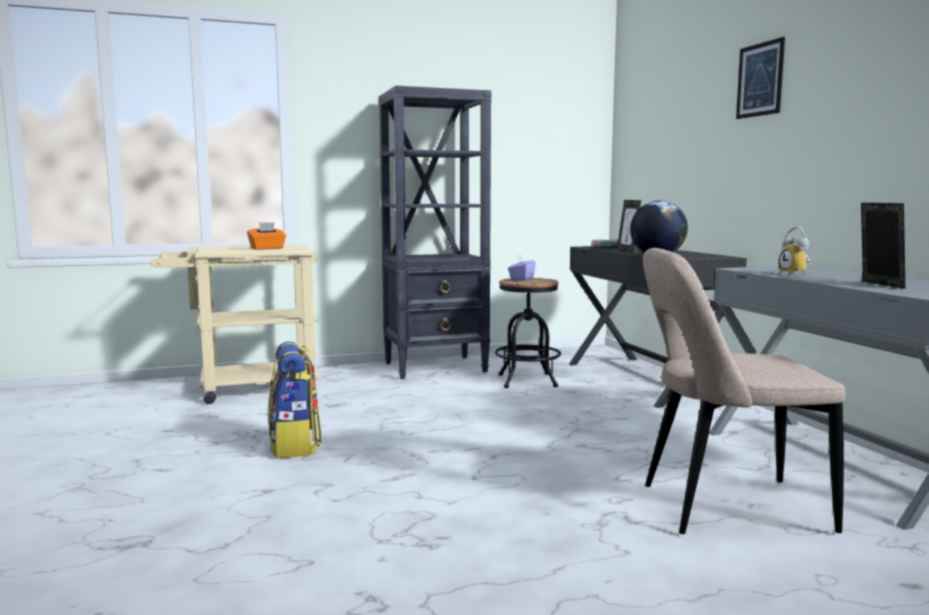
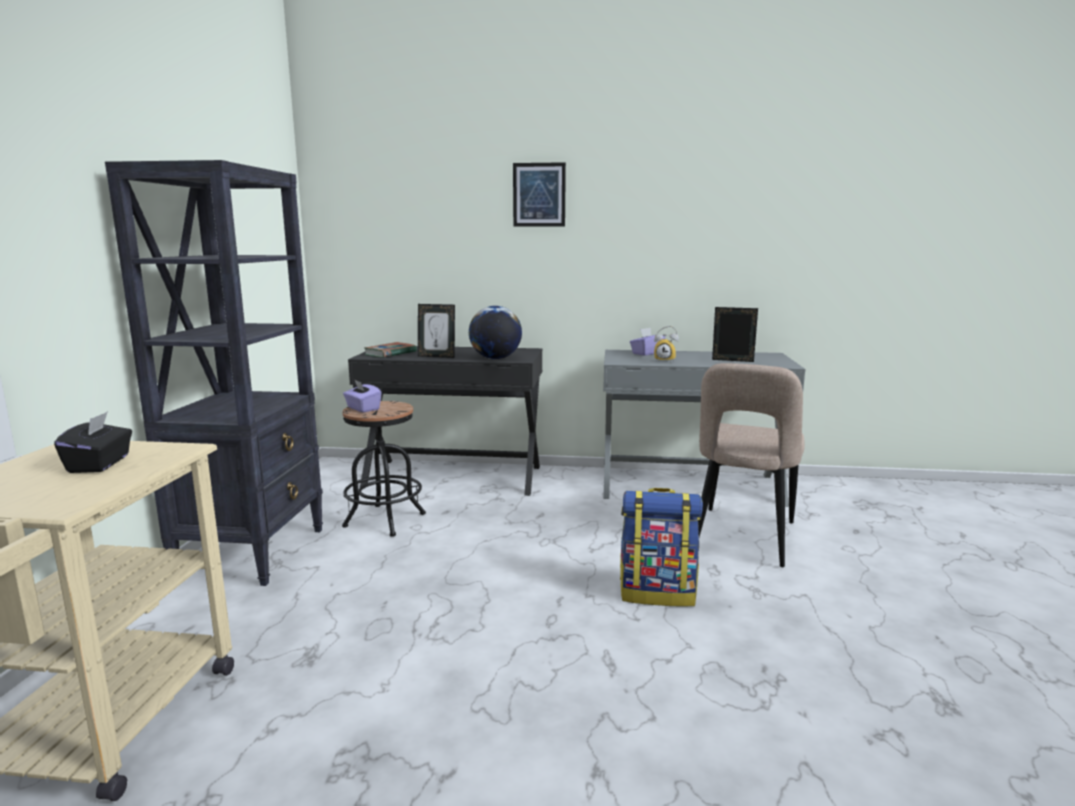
camera: 65 degrees left, 5 degrees up
orange tissue box [247,222,286,250] -> black tissue box [54,411,132,473]
backpack [268,341,322,459] -> backpack moved to [620,488,703,607]
none -> purple tissue box [630,328,665,356]

